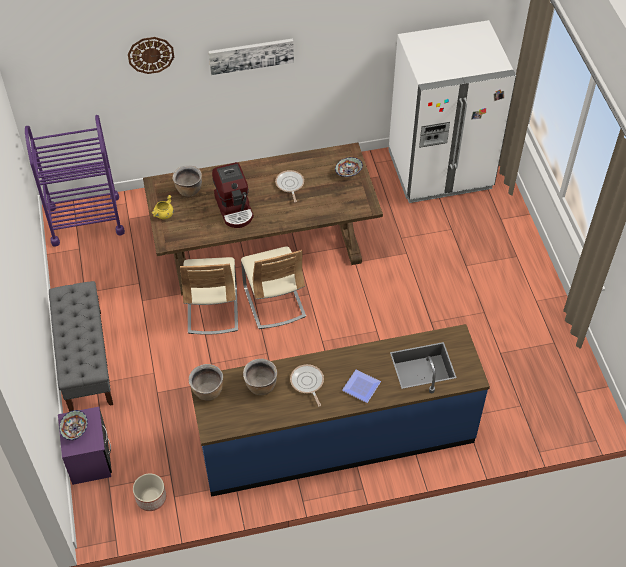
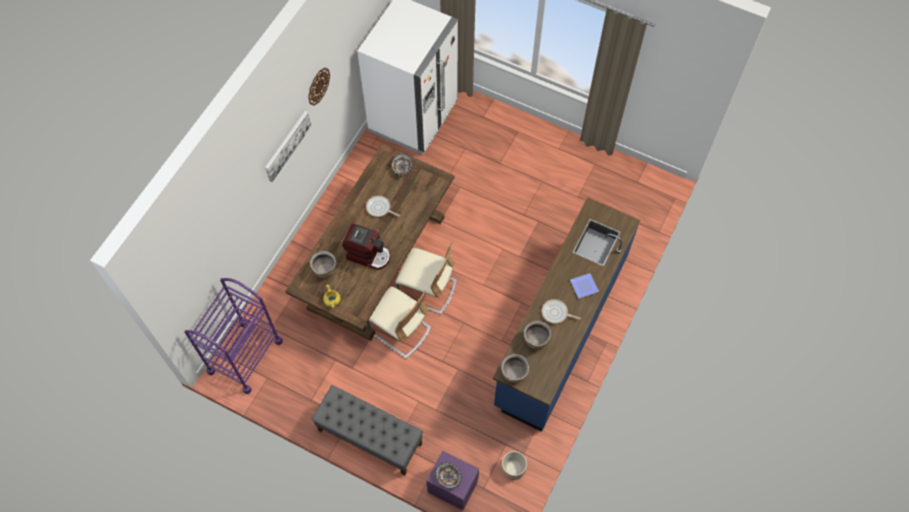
camera: 50 degrees left, 10 degrees up
wall clock [128,37,174,74] -> wall clock moved to [308,68,330,105]

